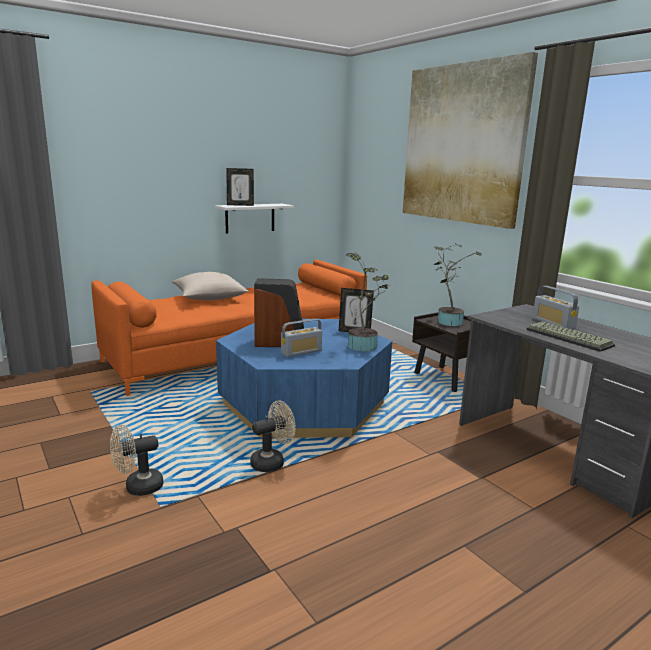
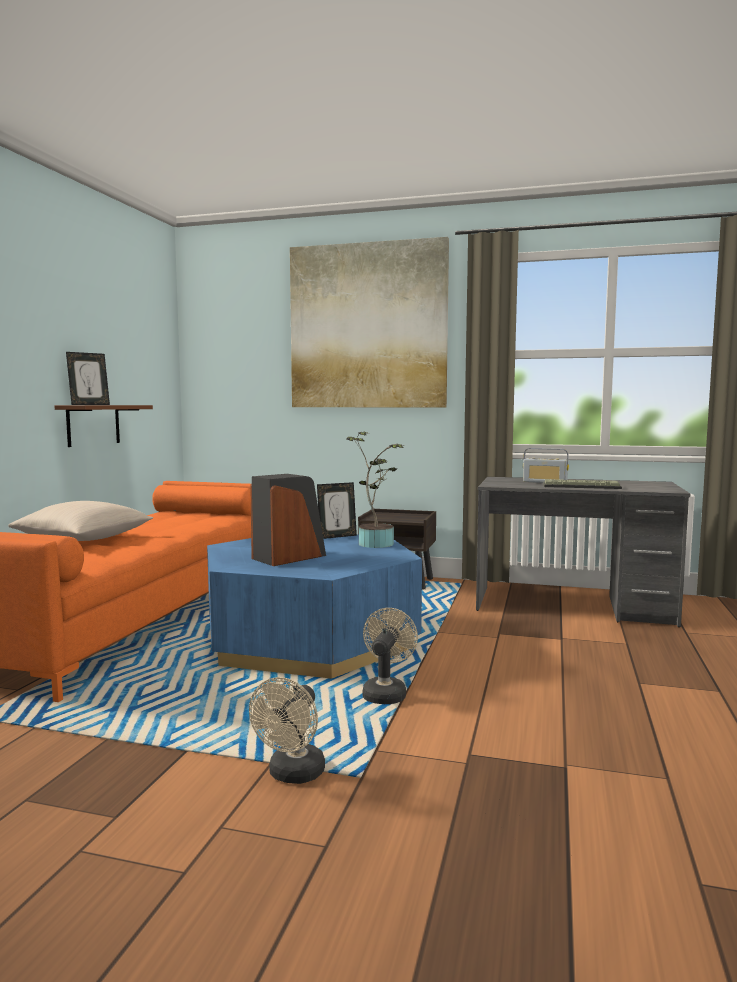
camera: 40 degrees left, 10 degrees down
white shelf [215,204,294,234] -> brown shelf [55,405,153,447]
radio [281,319,322,357] -> none
potted plant [434,244,483,326] -> none

